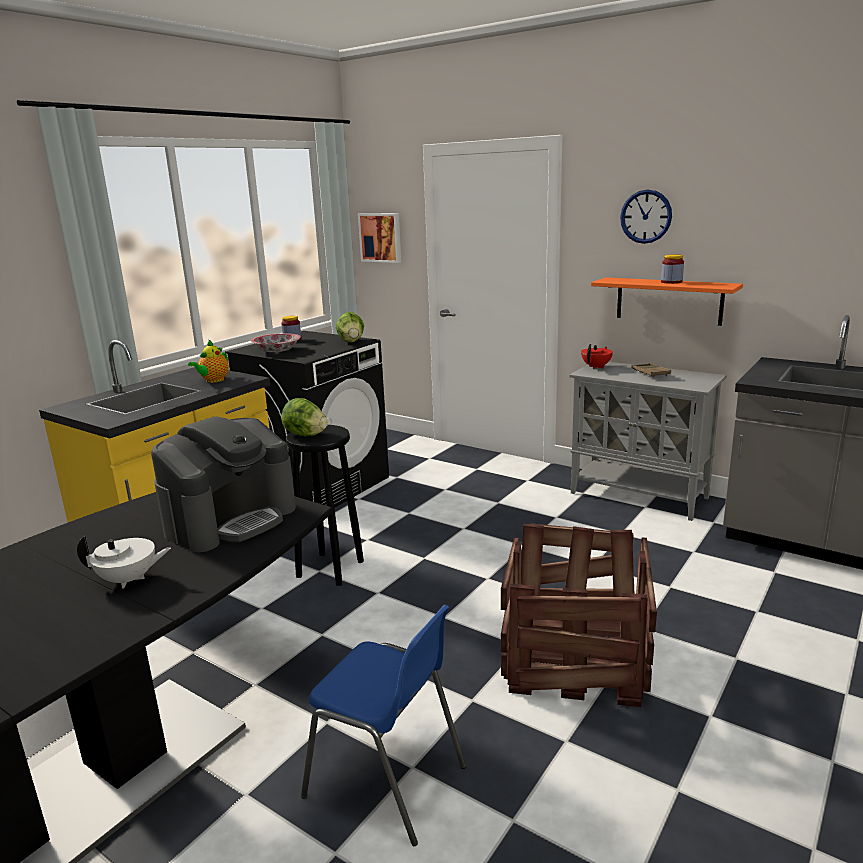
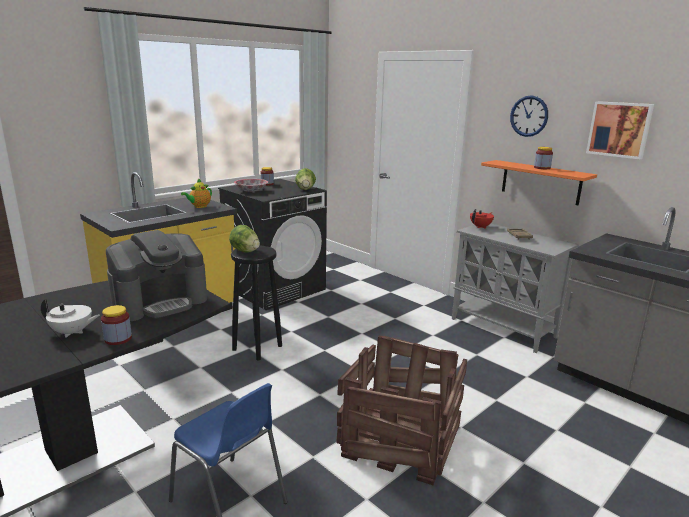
camera: 10 degrees right, 0 degrees up
picture [358,213,401,263] -> picture moved to [586,101,654,159]
none -> jar [101,305,132,345]

